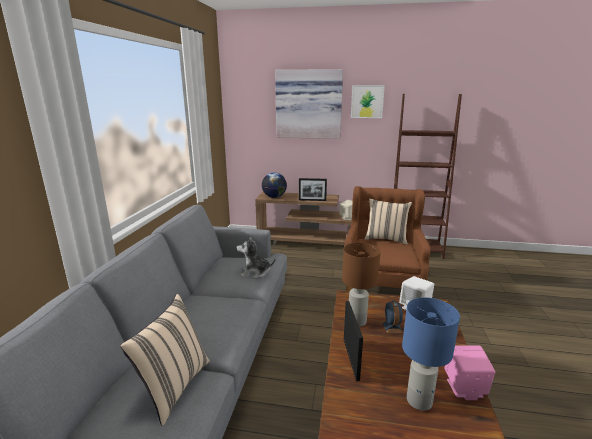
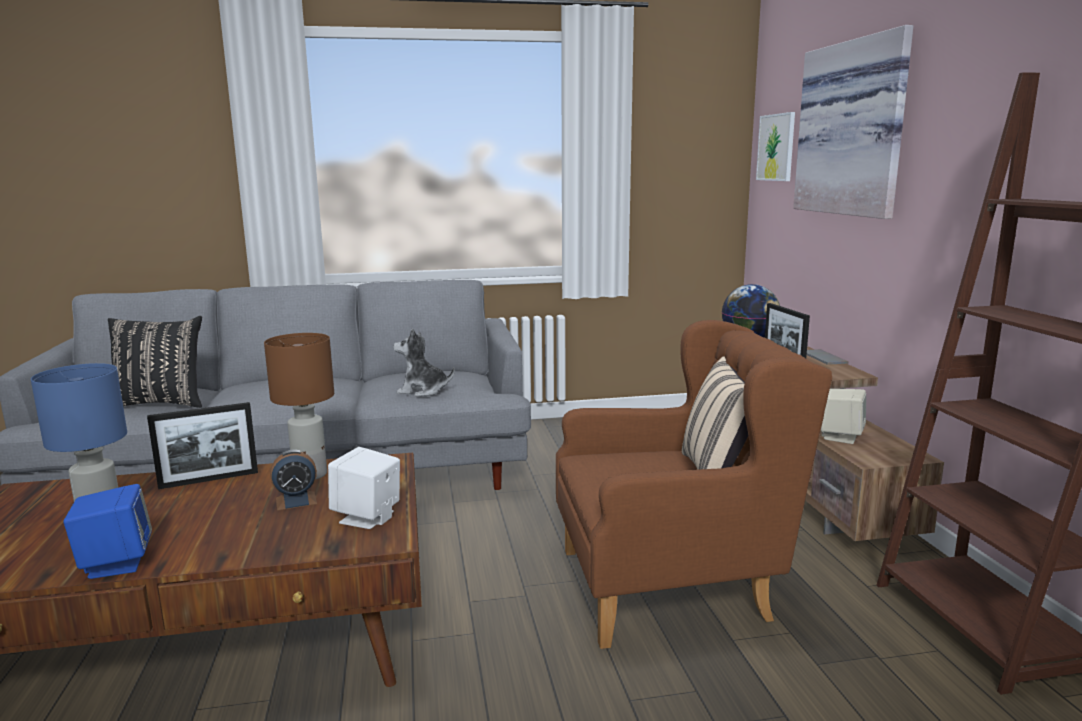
camera: 70 degrees right, 5 degrees down
beige pillow [120,294,210,426] -> black pillow [108,316,202,408]
plush toy [237,237,275,279] -> plush toy turned 60 degrees counterclockwise [393,328,455,397]
picture [351,85,385,118] -> picture moved to [756,112,795,181]
pink speaker [444,345,495,400] -> blue speaker [64,484,152,579]

